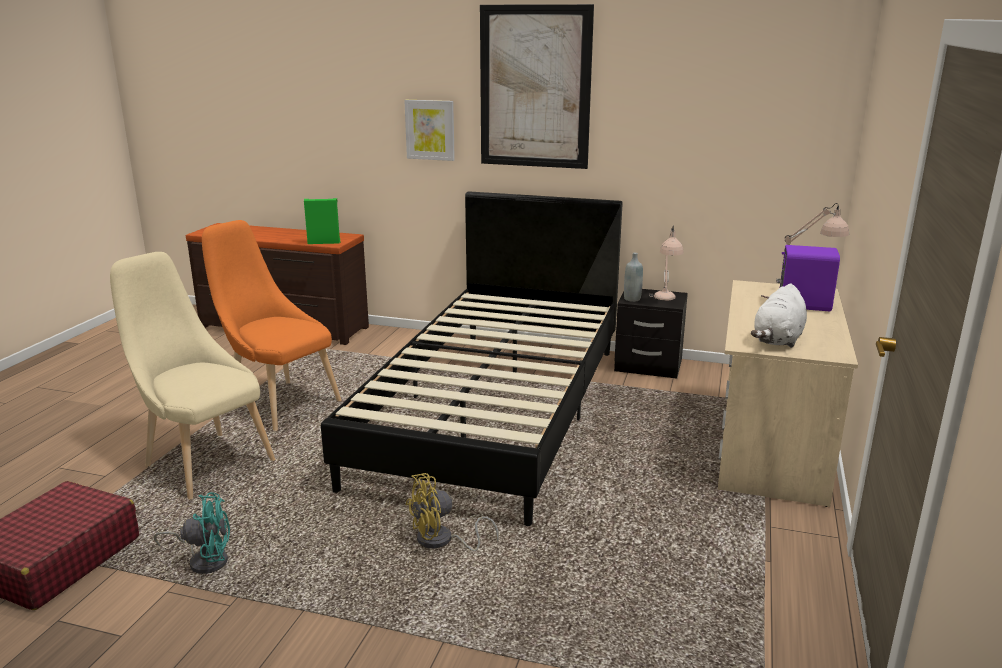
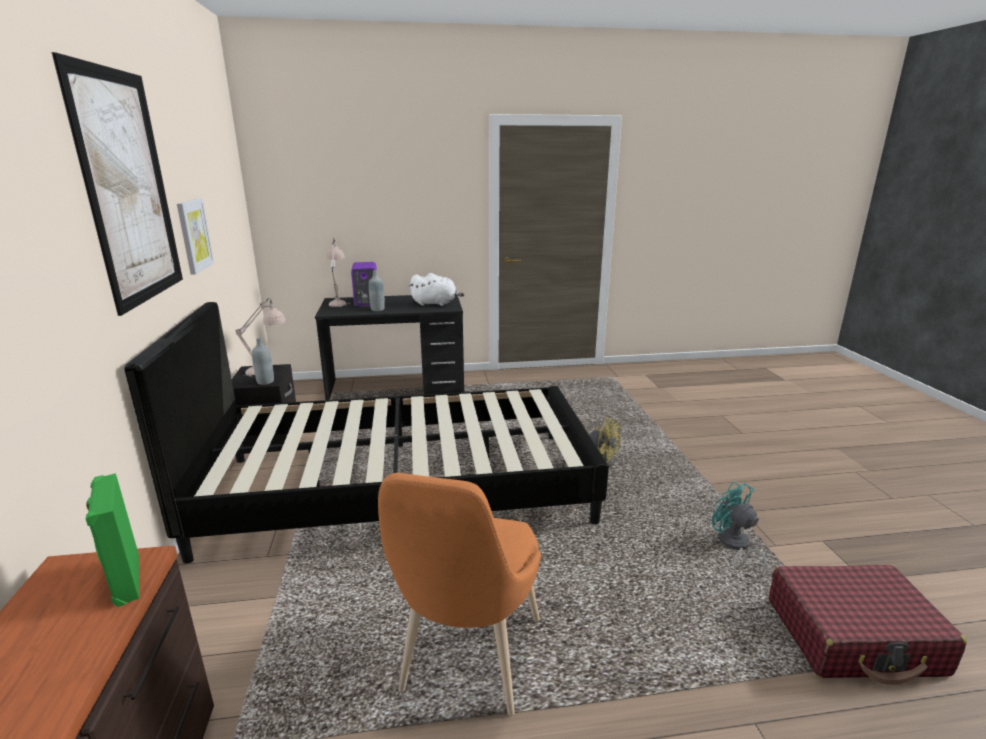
camera: 115 degrees left, 0 degrees up
beige chair [110,252,275,499] -> none
picture [404,100,455,161] -> picture moved to [177,199,214,275]
beige desk [718,280,858,507] -> black desk [315,294,464,400]
none -> grey bottle [369,270,385,311]

